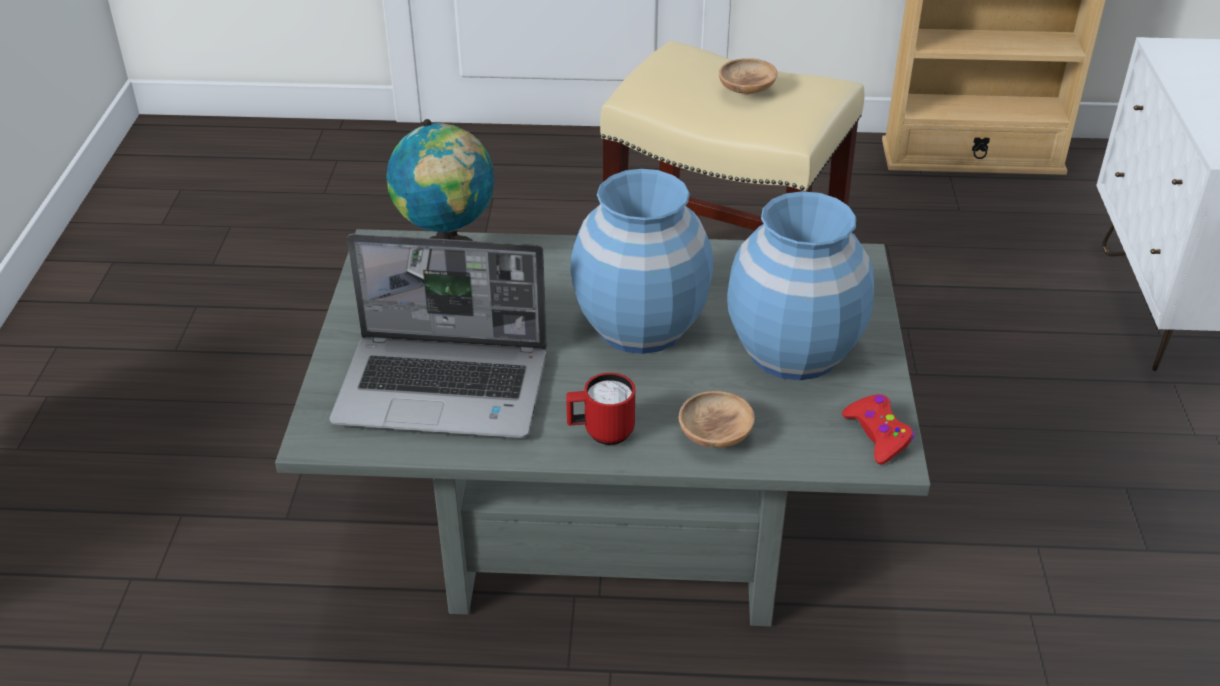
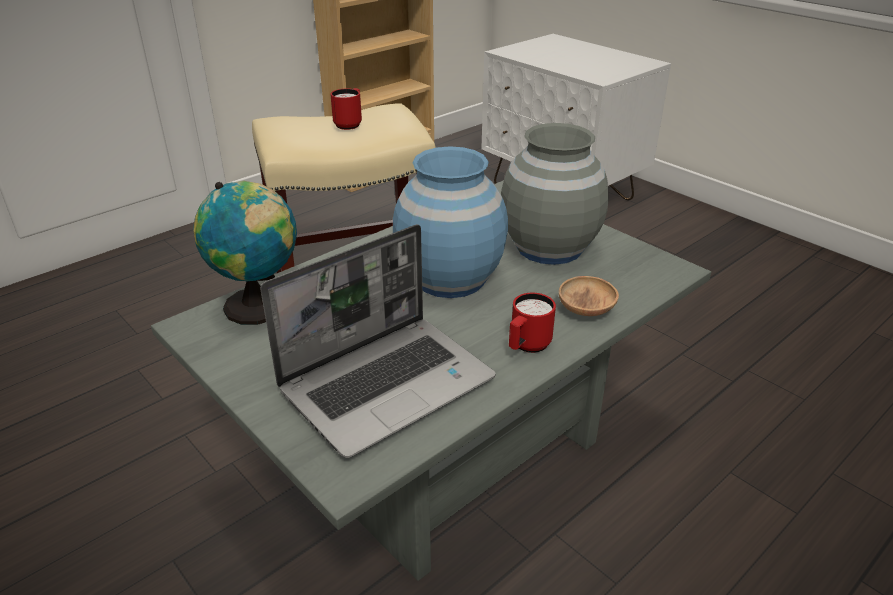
camera: 45 degrees left, 5 degrees down
brown bowl [719,58,777,95] -> red mug [330,88,362,130]
blue vase [727,191,874,380] -> grey vase [501,123,608,265]
red game controller [842,394,914,464] -> none

